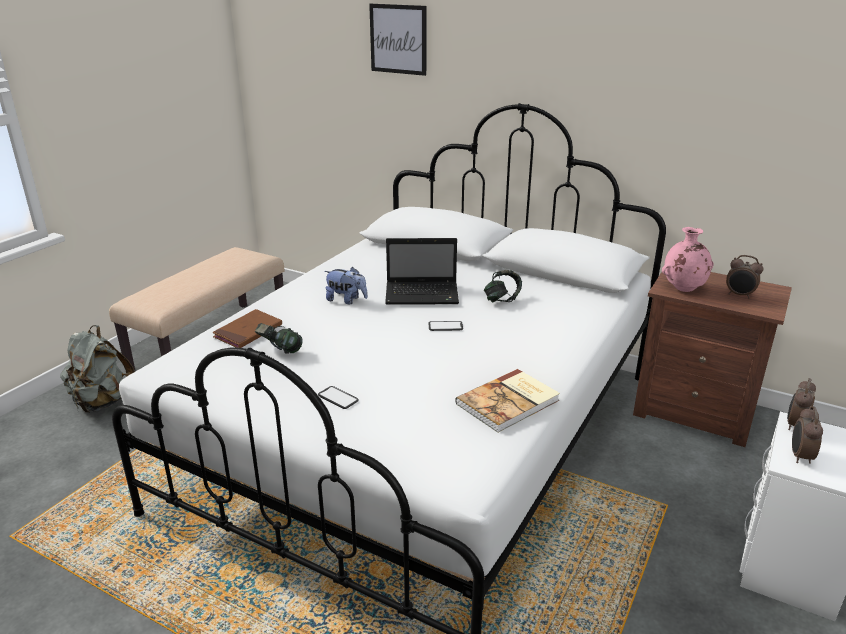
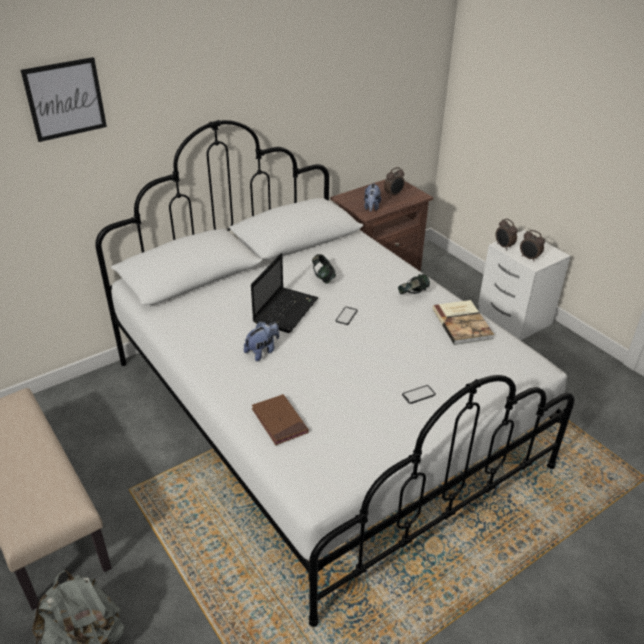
camera: 65 degrees left, 10 degrees up
headphones [255,323,303,354] -> headphones moved to [398,274,430,294]
pink vase [662,227,714,292] -> plush toy [364,183,381,212]

